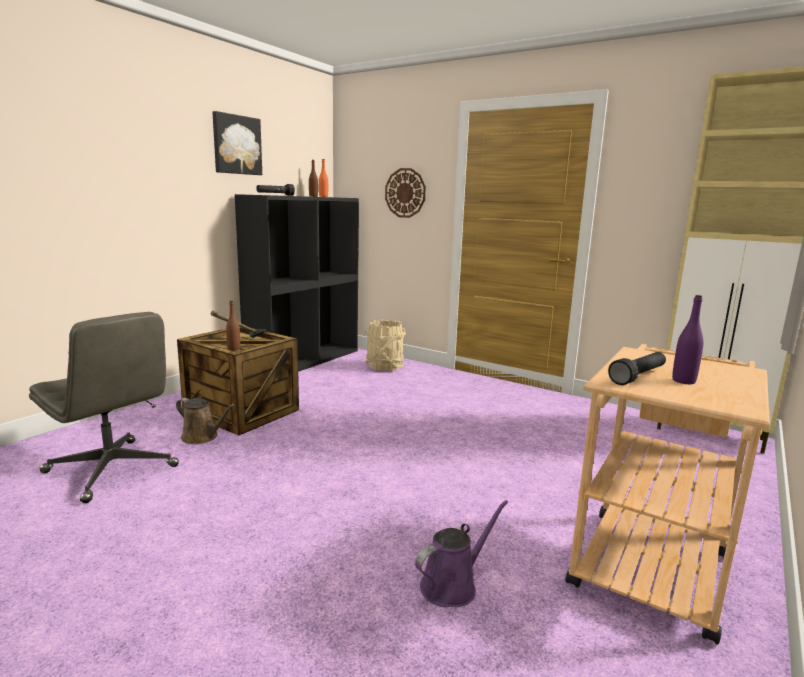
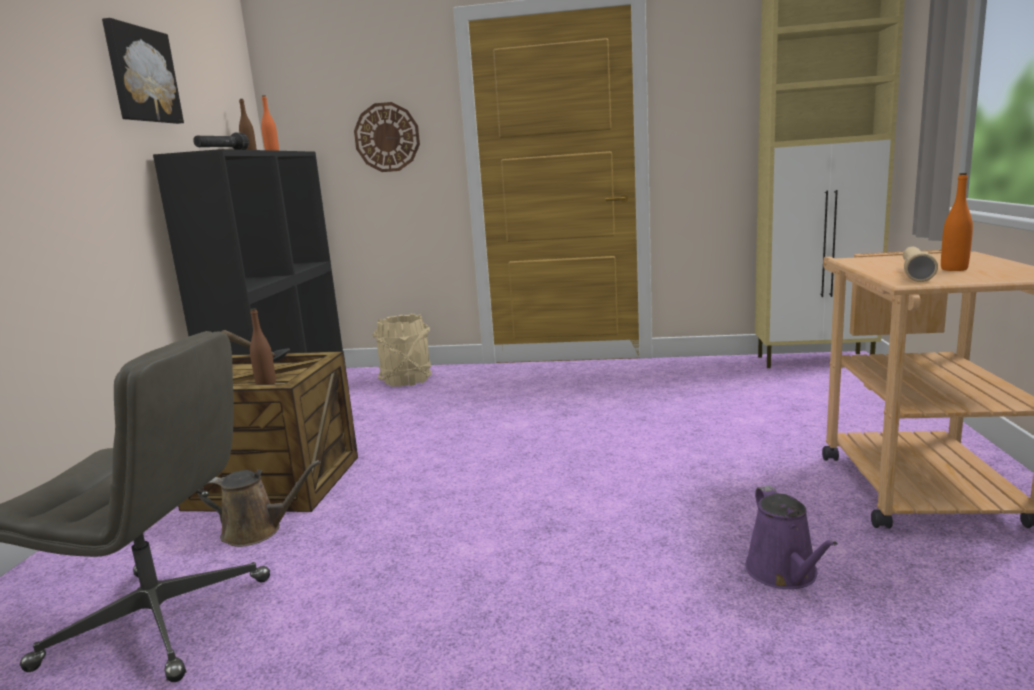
camera: 25 degrees left, 0 degrees up
purple watering can [415,500,508,607] -> purple watering can turned 150 degrees clockwise [745,486,838,589]
black flashlight [608,352,666,385] -> beige flashlight [903,247,938,282]
purple bottle [672,295,703,384] -> orange bottle [941,173,973,271]

